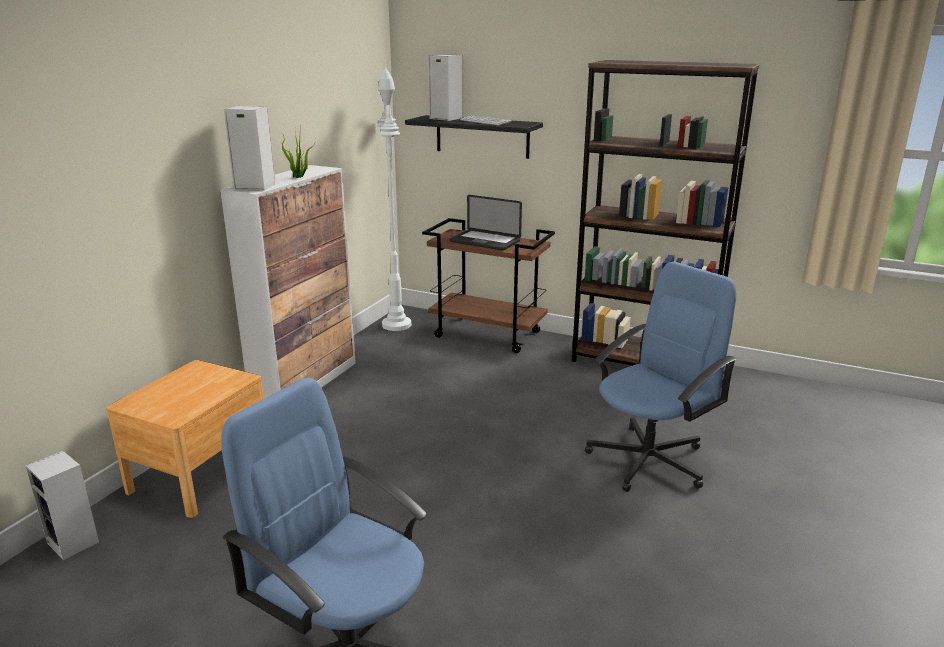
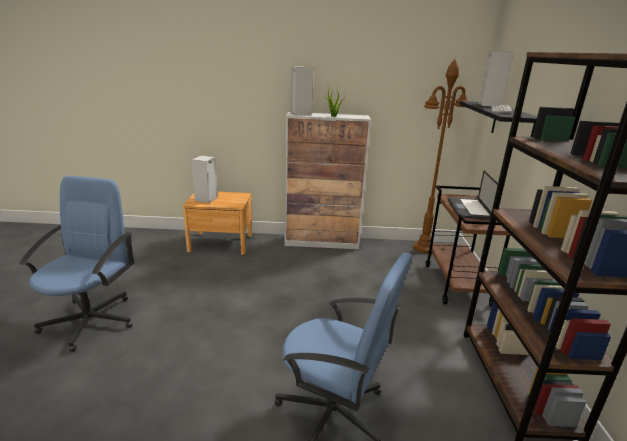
camera: 65 degrees right, 0 degrees up
speaker [25,451,99,560] -> speaker moved to [191,155,218,203]
white floor lamp [377,67,411,331] -> brown floor lamp [413,59,470,253]

